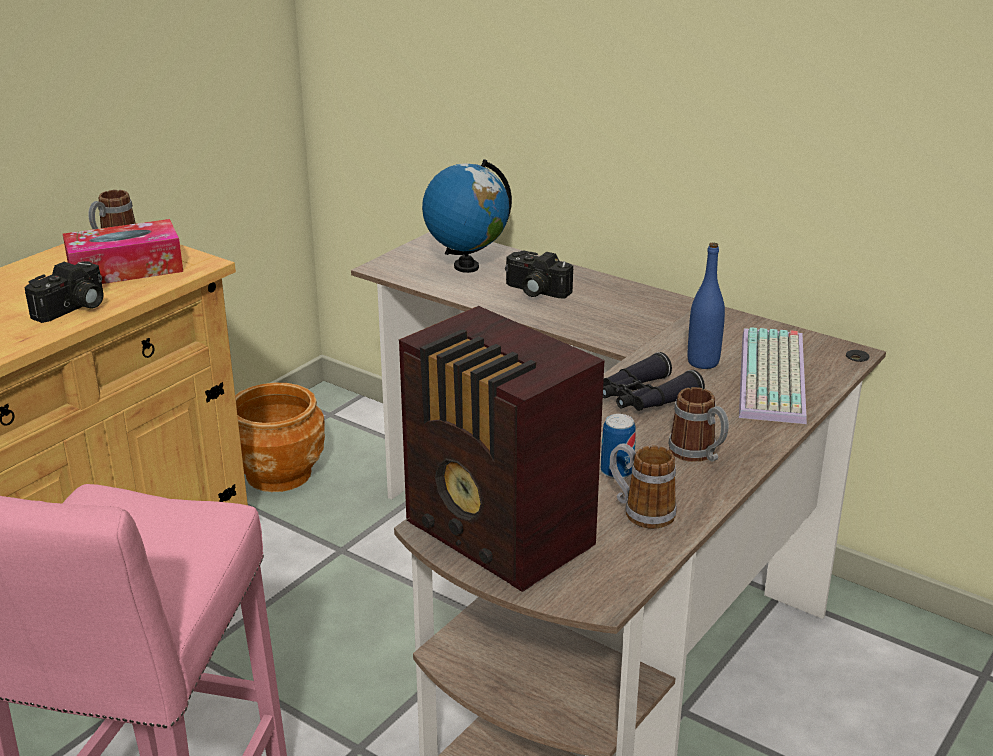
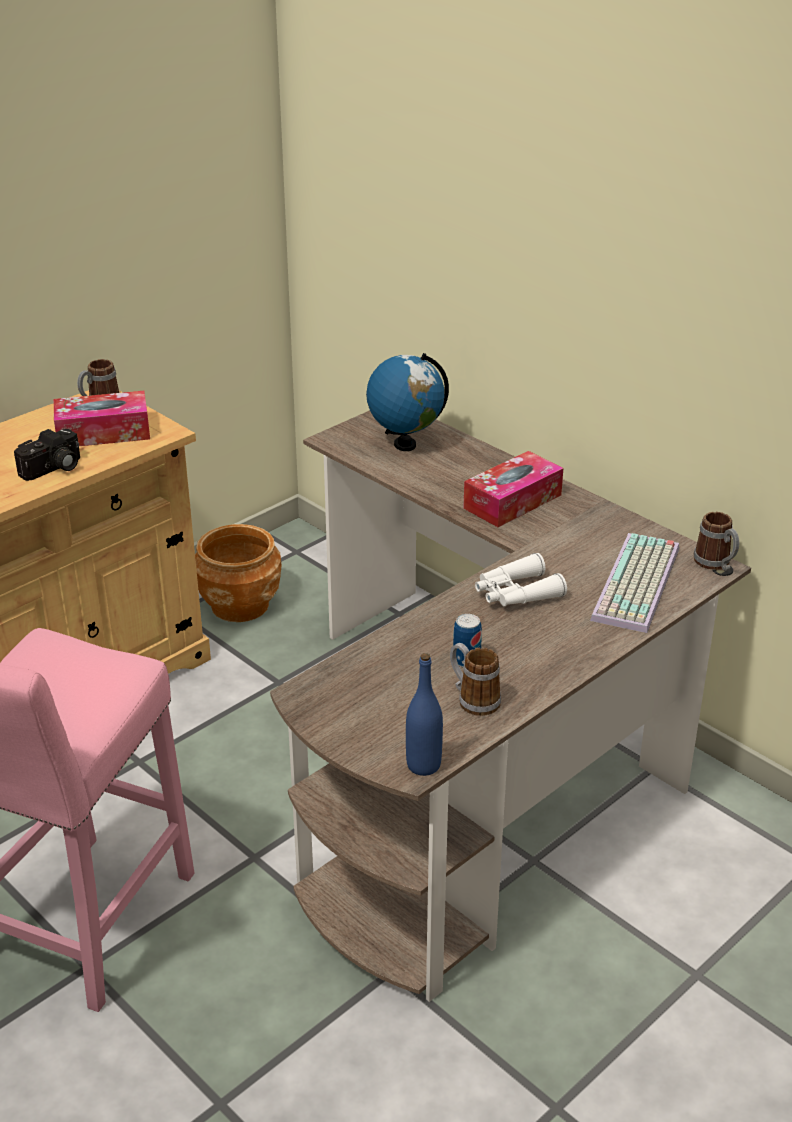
camera: 10 degrees right, 5 degrees up
radio [399,306,604,592] -> none
camera [505,251,573,299] -> none
black binoculars [603,352,705,411] -> white binoculars [475,553,567,606]
mug [668,387,729,462] -> mug moved to [694,512,739,571]
blue bottle [688,243,725,369] -> blue bottle moved to [406,653,443,776]
none -> tissue box [463,451,563,527]

